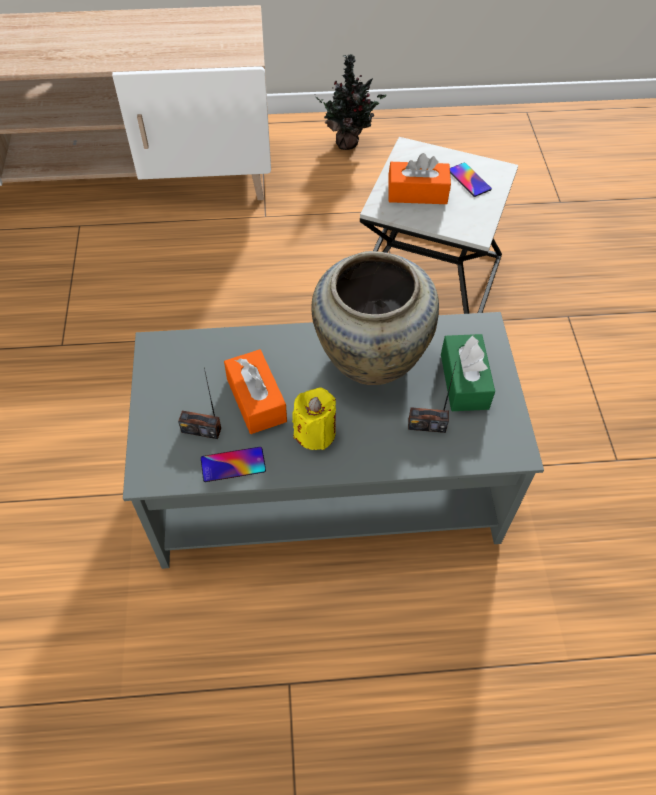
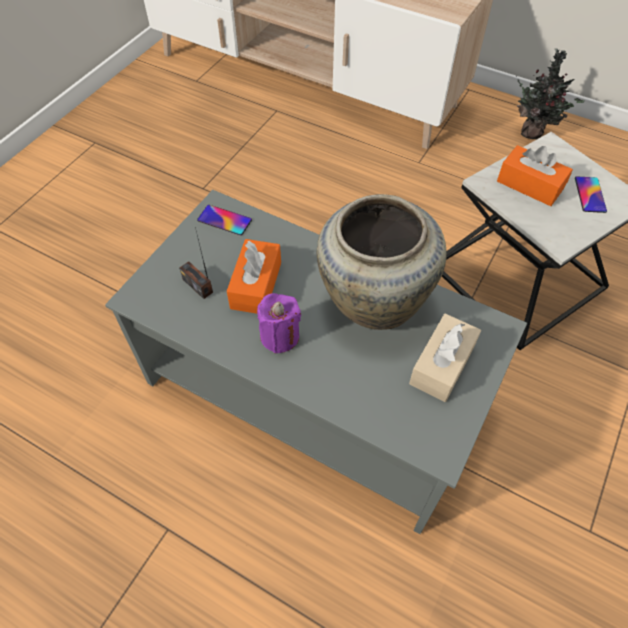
camera: 35 degrees right, 0 degrees up
phone [201,447,266,482] -> phone moved to [197,205,252,235]
yellow candle [292,387,336,450] -> purple candle [257,293,301,354]
radio [408,363,456,433] -> none
green tissue box [441,334,495,411] -> beige tissue box [409,313,481,402]

